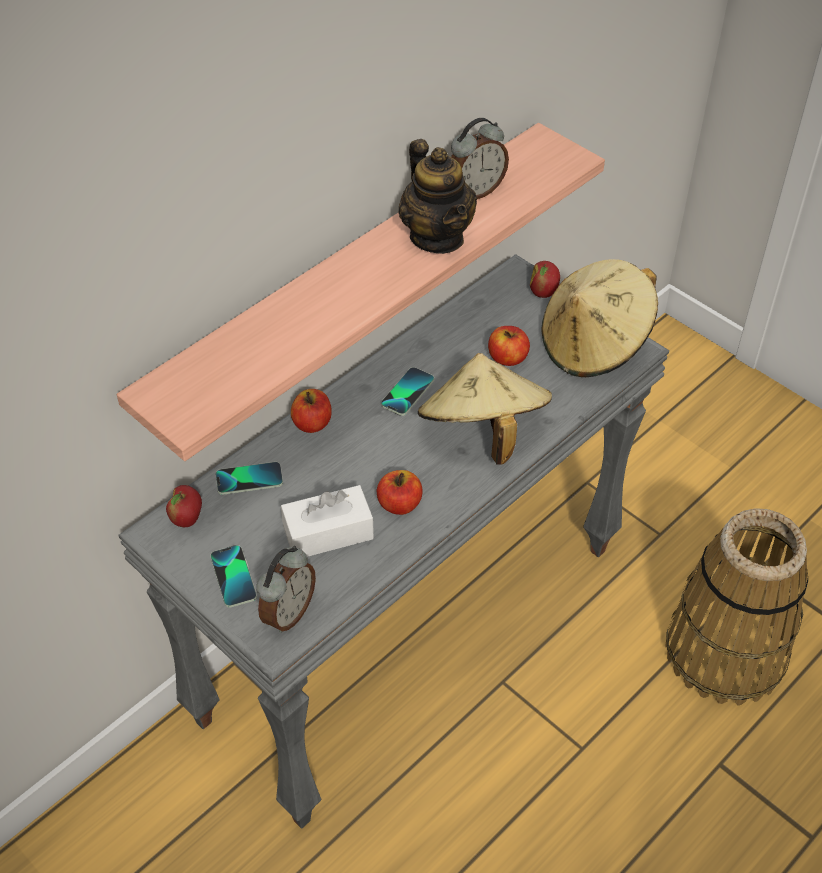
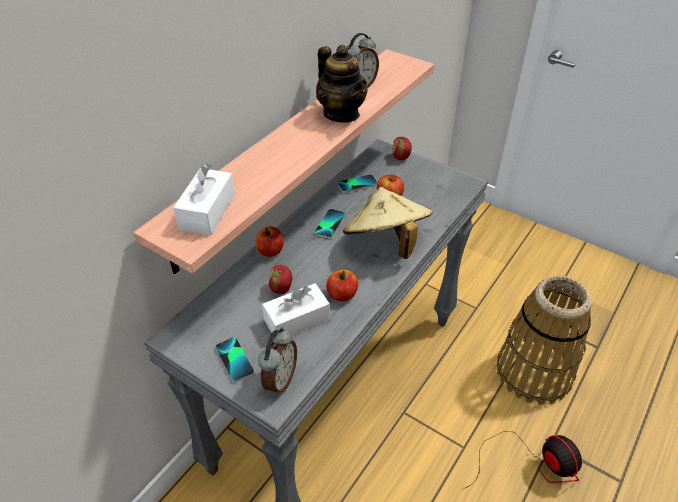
camera: 10 degrees left, 5 degrees down
apple [166,485,202,527] -> apple moved to [269,265,292,294]
phone [216,462,283,495] -> phone moved to [337,174,378,193]
beige hat [541,259,658,377] -> none
none -> white tissue box [173,163,235,235]
none -> fan [462,431,582,490]

